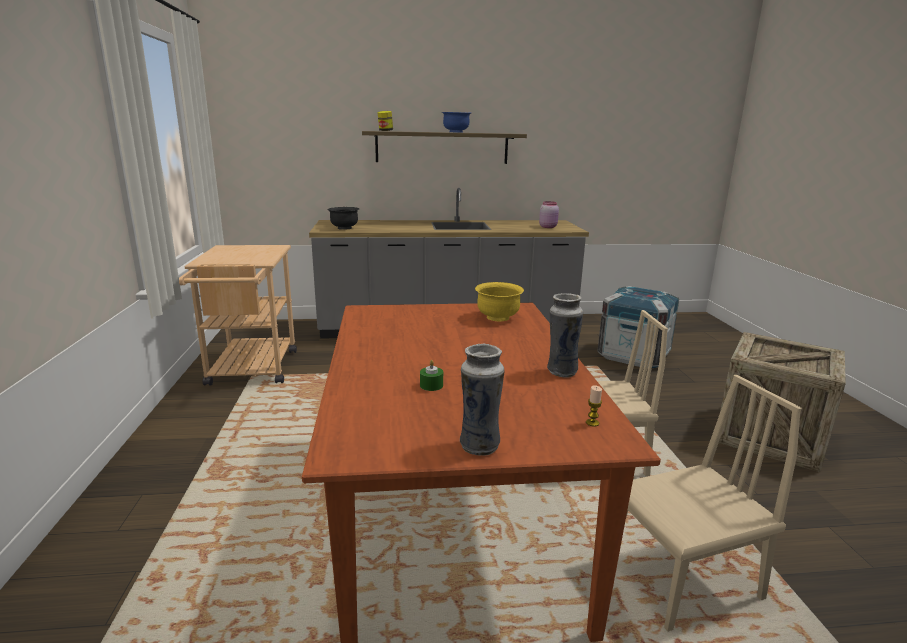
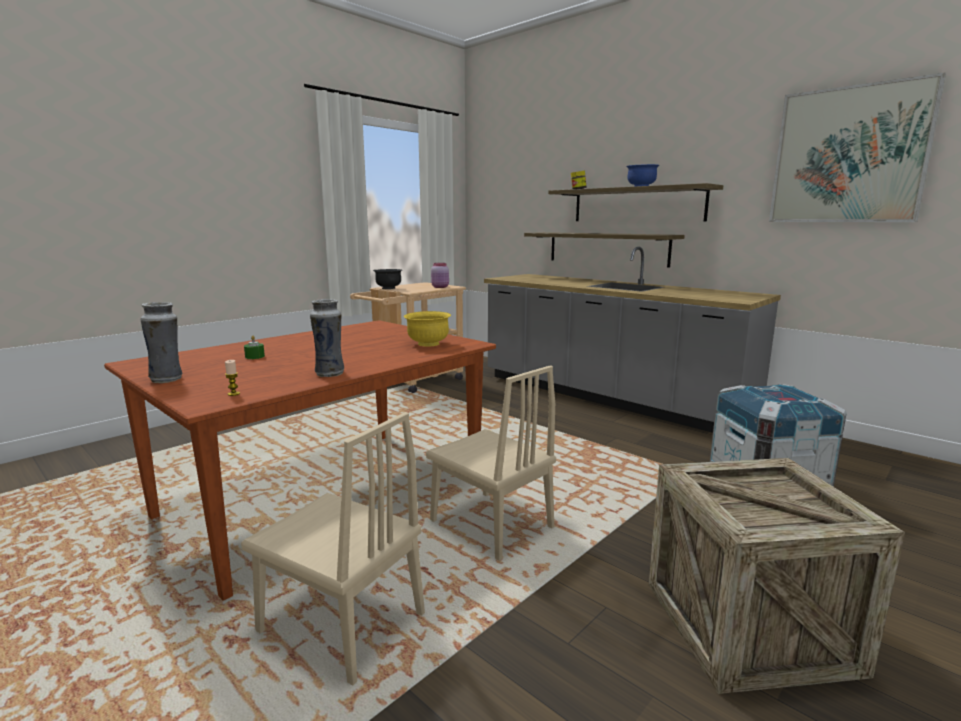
camera: 50 degrees right, 5 degrees down
black bowl [327,207,359,230] -> black bowl moved to [373,269,402,289]
pink jar [539,201,559,228] -> pink jar moved to [431,263,449,288]
none -> shelf [524,232,685,268]
none -> picture [769,72,946,222]

